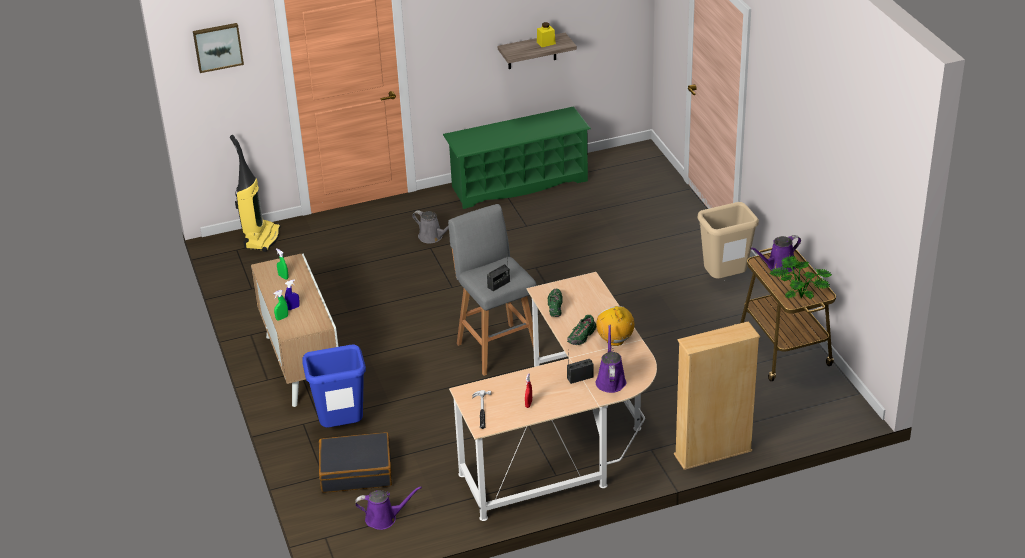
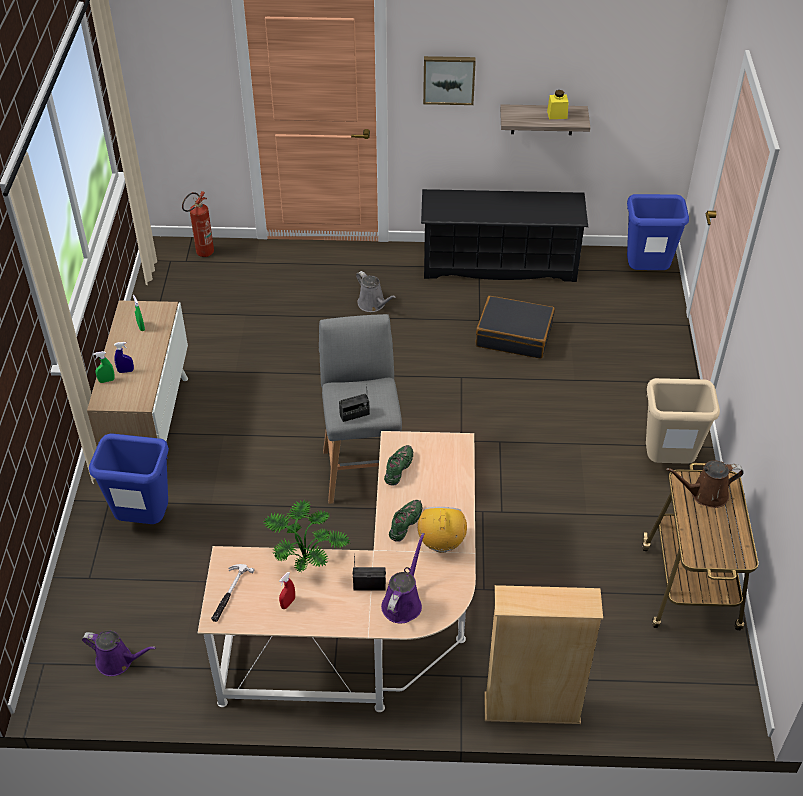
camera: 20 degrees right, 10 degrees up
picture [193,23,244,73] -> picture moved to [423,56,476,105]
vacuum cleaner [230,135,280,252] -> fire extinguisher [182,191,214,257]
black suitcase [319,432,392,493] -> black suitcase moved to [476,296,555,359]
green shoe rack [443,106,591,209] -> black shoe rack [421,189,588,282]
green shoe [567,315,596,345] -> green shoe turned 150 degrees clockwise [389,500,423,542]
purple watering can [750,235,801,272] -> brown watering can [666,460,744,508]
potted plant [770,255,831,299] -> potted plant moved to [263,500,351,572]
none -> blue trash can [627,194,689,270]

